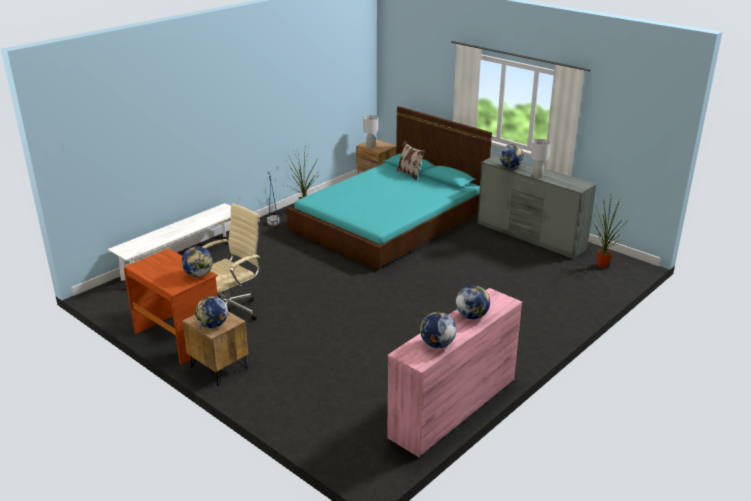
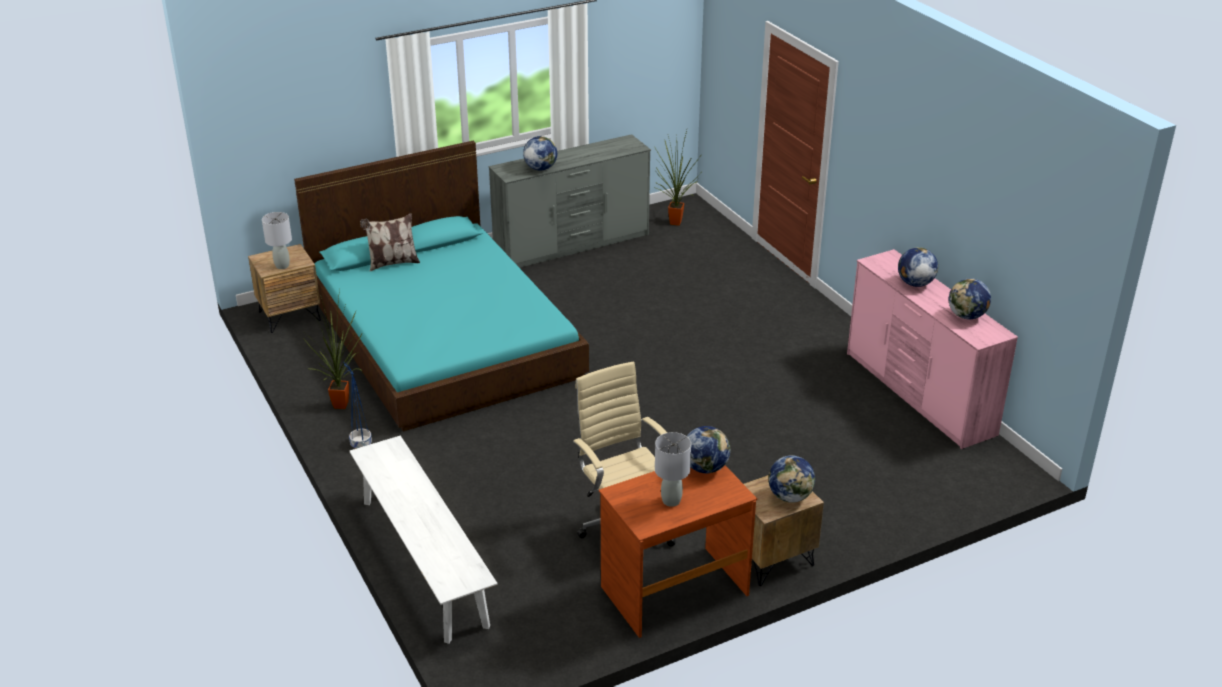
camera: 70 degrees left, 5 degrees up
grey table lamp [531,139,550,178] -> grey table lamp moved to [655,432,691,507]

